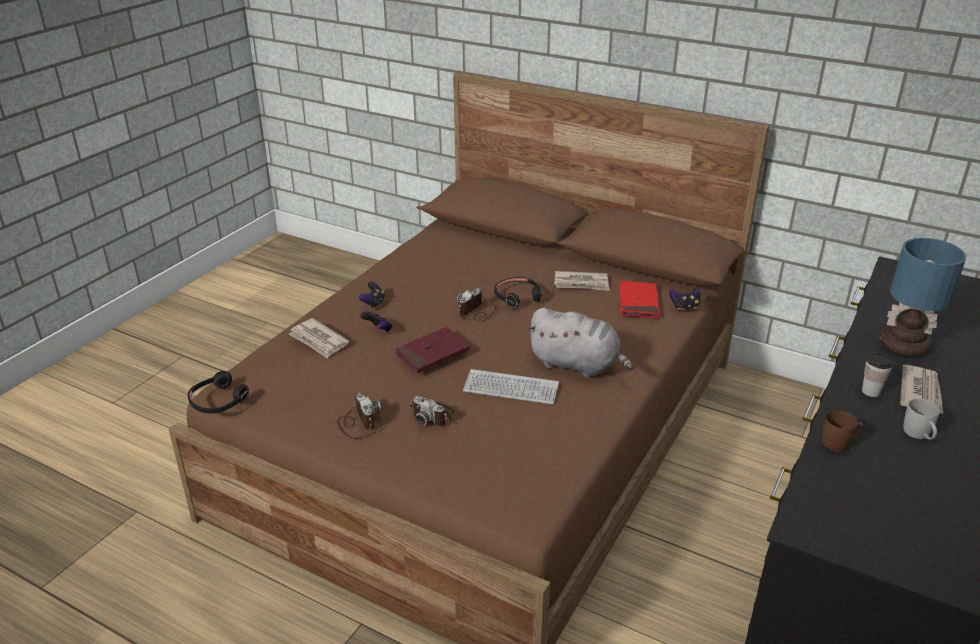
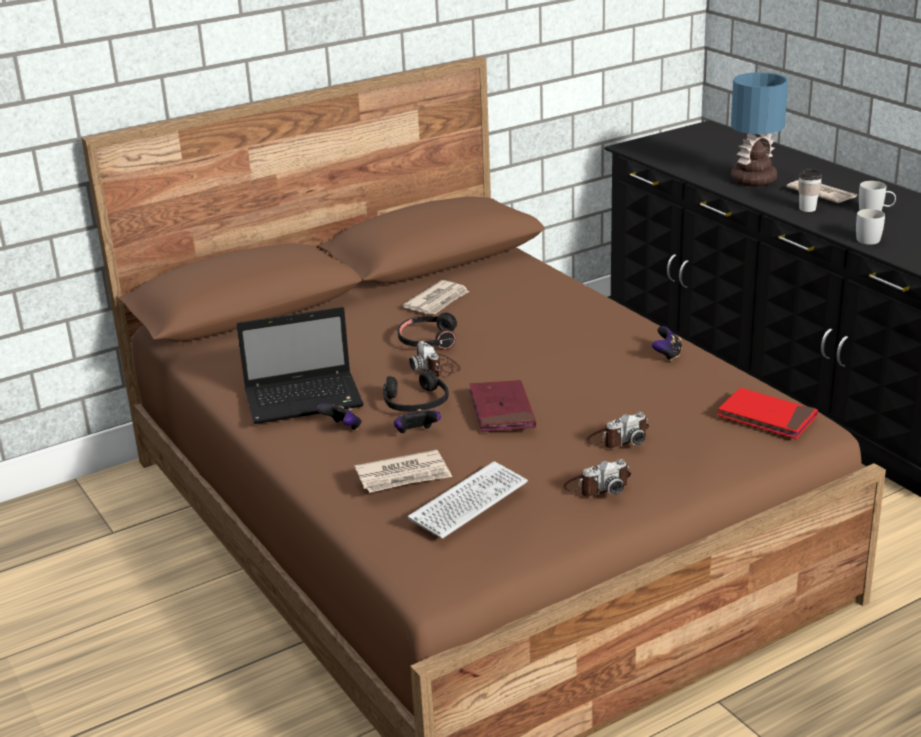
camera: 60 degrees left, 5 degrees down
black headphones [188,371,249,414] -> black headphones moved to [383,369,449,412]
camera [337,393,382,439] -> camera turned 150 degrees clockwise [563,459,631,497]
keyboard [463,369,559,404] -> keyboard moved to [408,461,528,538]
grey plush toy [527,308,633,378] -> none
red book [619,281,660,318] -> red book moved to [717,388,818,439]
game controller [669,287,701,311] -> game controller moved to [652,326,682,362]
brown mug [822,410,865,452] -> white mug [856,209,885,245]
none -> laptop [236,307,364,424]

